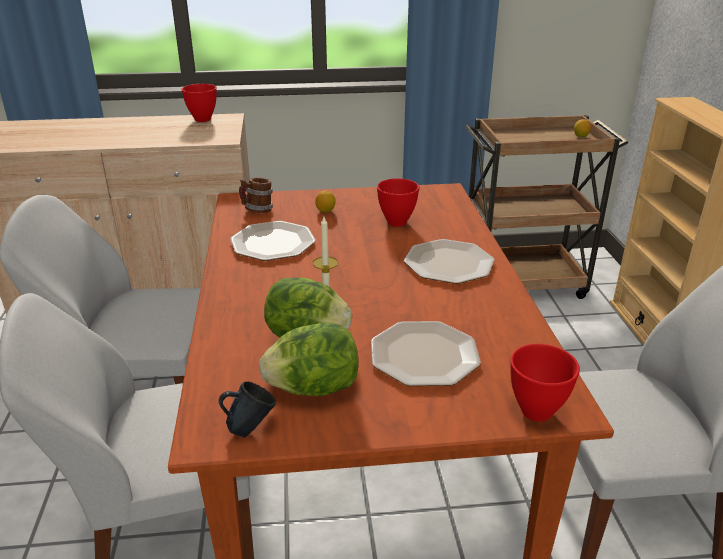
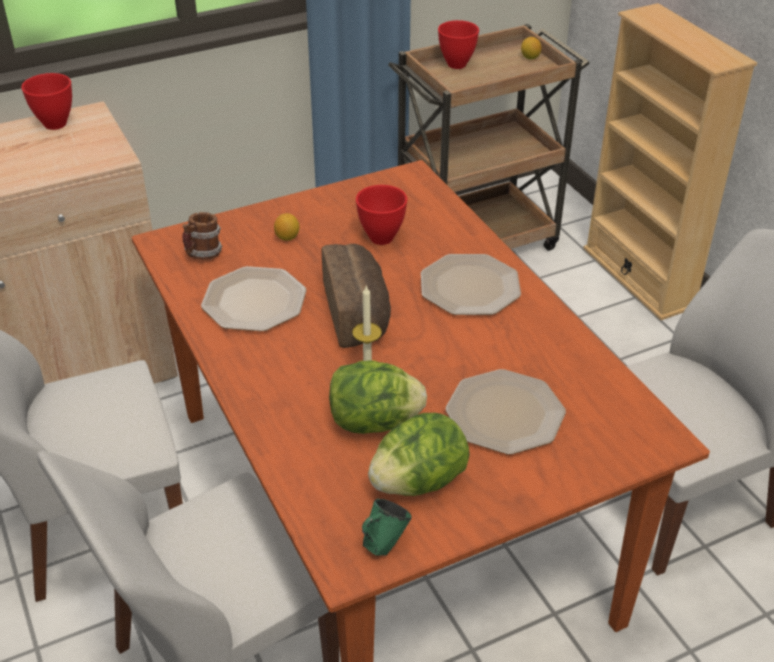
camera: 20 degrees left, 10 degrees up
blue mug [219,381,276,438] -> green mug [362,499,412,556]
red bowl [510,344,580,422] -> red bowl moved to [438,20,479,69]
none -> bread [322,244,391,348]

